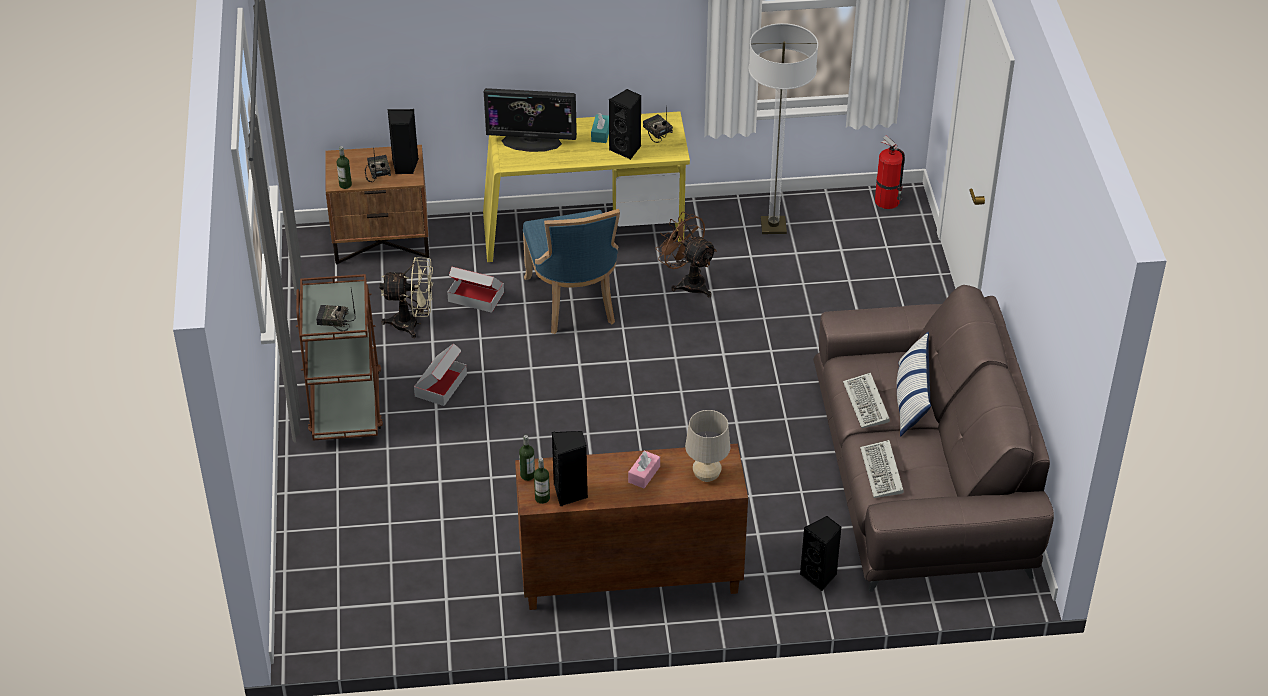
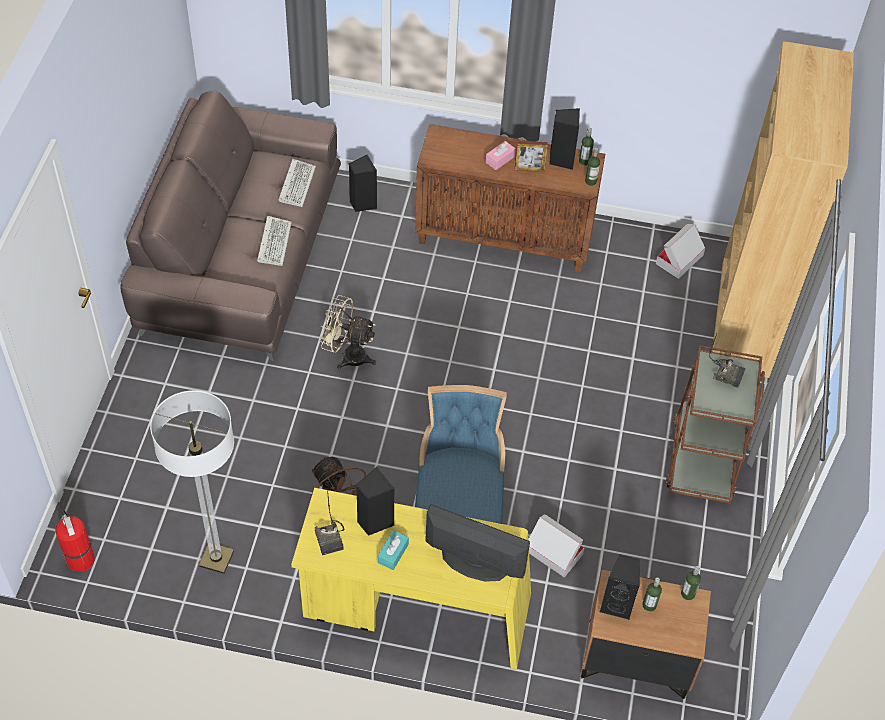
camera: 165 degrees left, 10 degrees up
radio [365,147,391,182] -> bottle [642,577,662,611]
beige fan [379,257,433,338] -> beige fan moved to [319,295,376,370]
cardboard box [414,343,467,406] -> cardboard box moved to [656,224,706,279]
beige table lamp [685,410,730,482] -> none
pillow [897,332,931,436] -> none
none -> picture frame [515,141,548,172]
none -> brown bookcase [711,41,854,378]

